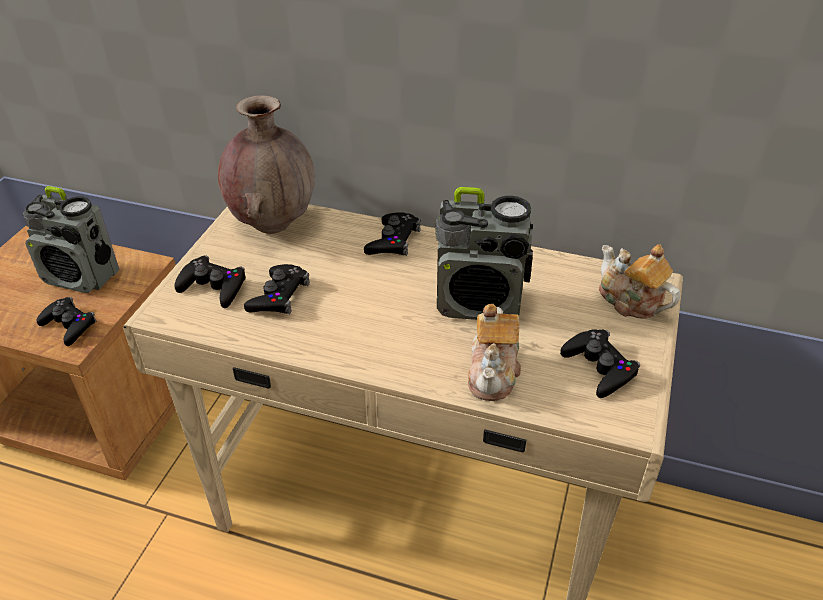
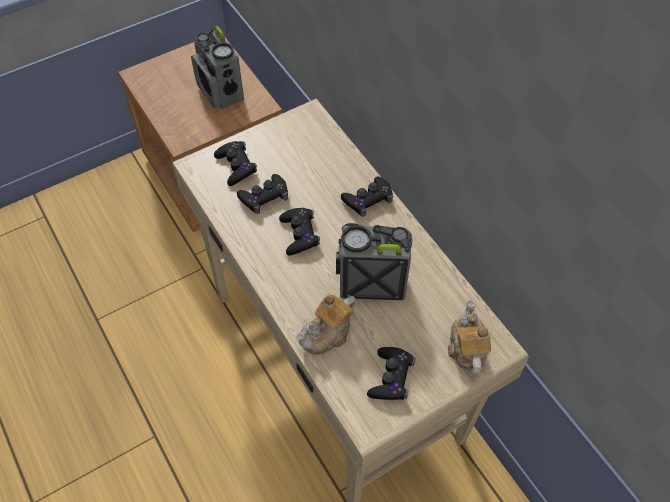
camera: 40 degrees right, 15 degrees up
black game controller [37,297,97,346] -> black game controller moved to [279,208,320,256]
brown vase [218,95,315,234] -> none
radio [435,187,533,320] -> radio turned 135 degrees clockwise [336,223,413,300]

